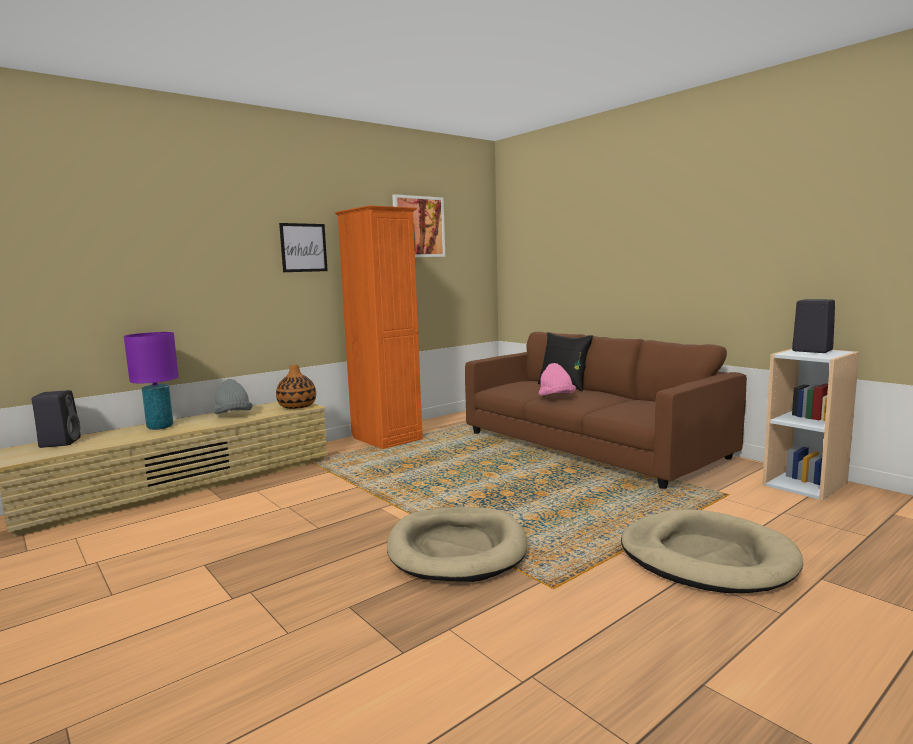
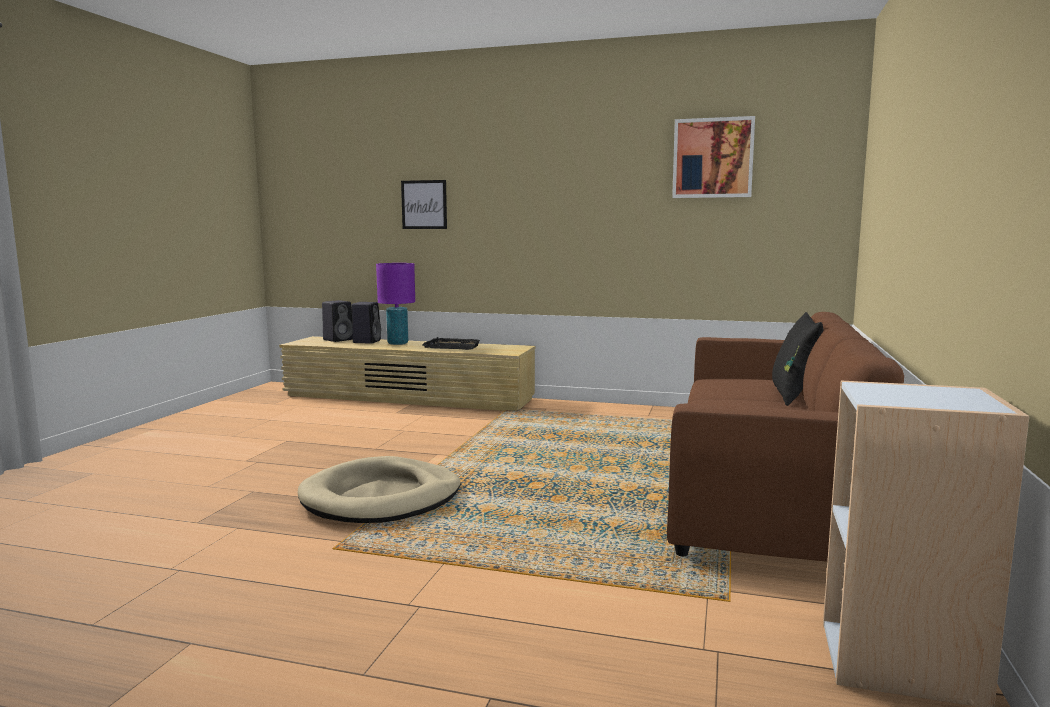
camera: 55 degrees right, 0 degrees up
grey hat [214,379,253,414] -> black tray [422,337,480,350]
vase [276,365,316,409] -> none
picture [279,223,328,272] -> picture moved to [401,180,447,229]
orange cabinet [335,205,423,449] -> none
pink hat [539,363,576,396] -> none
beige dog bed [621,510,803,593] -> none
black speaker [792,299,835,353] -> black speaker moved to [352,302,381,344]

